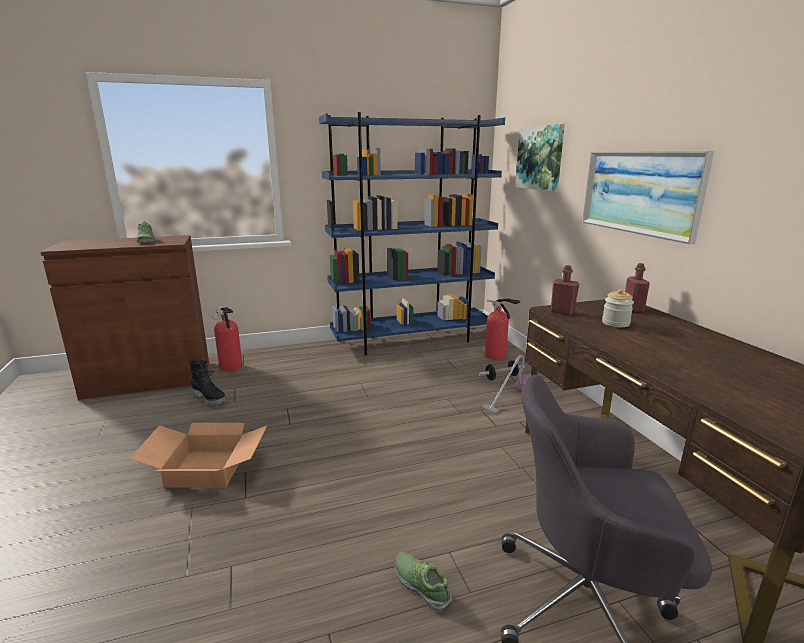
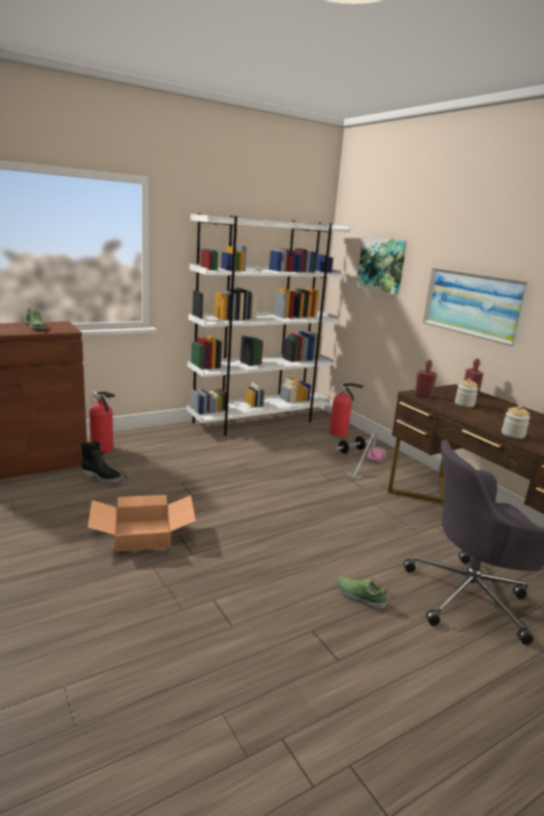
camera: 15 degrees left, 0 degrees up
blue bookcase [319,112,505,355] -> white bookcase [186,213,350,435]
none -> jar [502,406,530,439]

